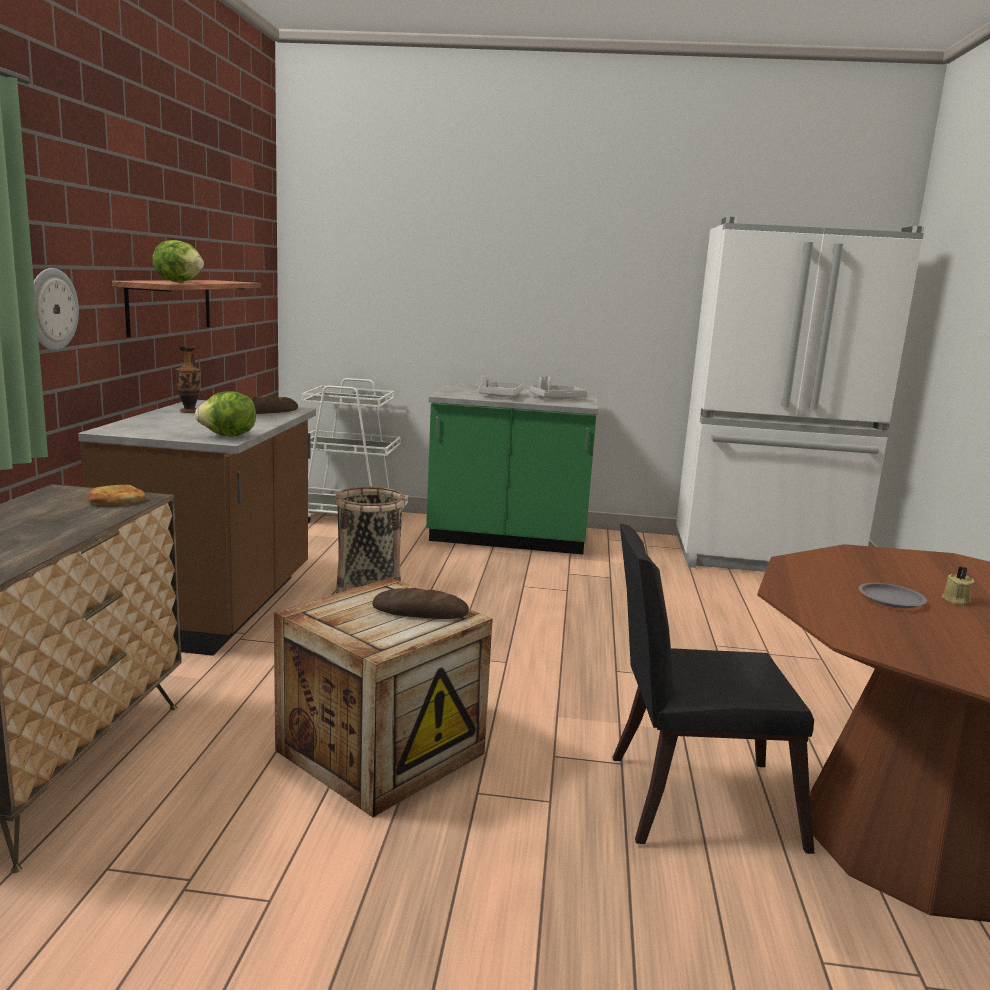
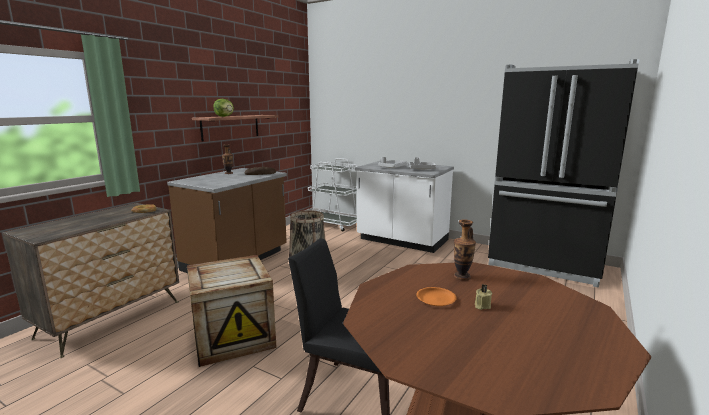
camera: 25 degrees right, 0 degrees up
wall clock [34,268,79,350] -> none
lettuce [195,391,256,437] -> none
bread [372,588,469,619] -> none
green counter [426,383,598,554] -> white counter [355,161,454,253]
white fridge [676,217,924,572] -> black fridge [488,59,639,288]
grey plate [858,583,927,608] -> orange plate [416,287,457,306]
none -> vase [454,219,476,280]

